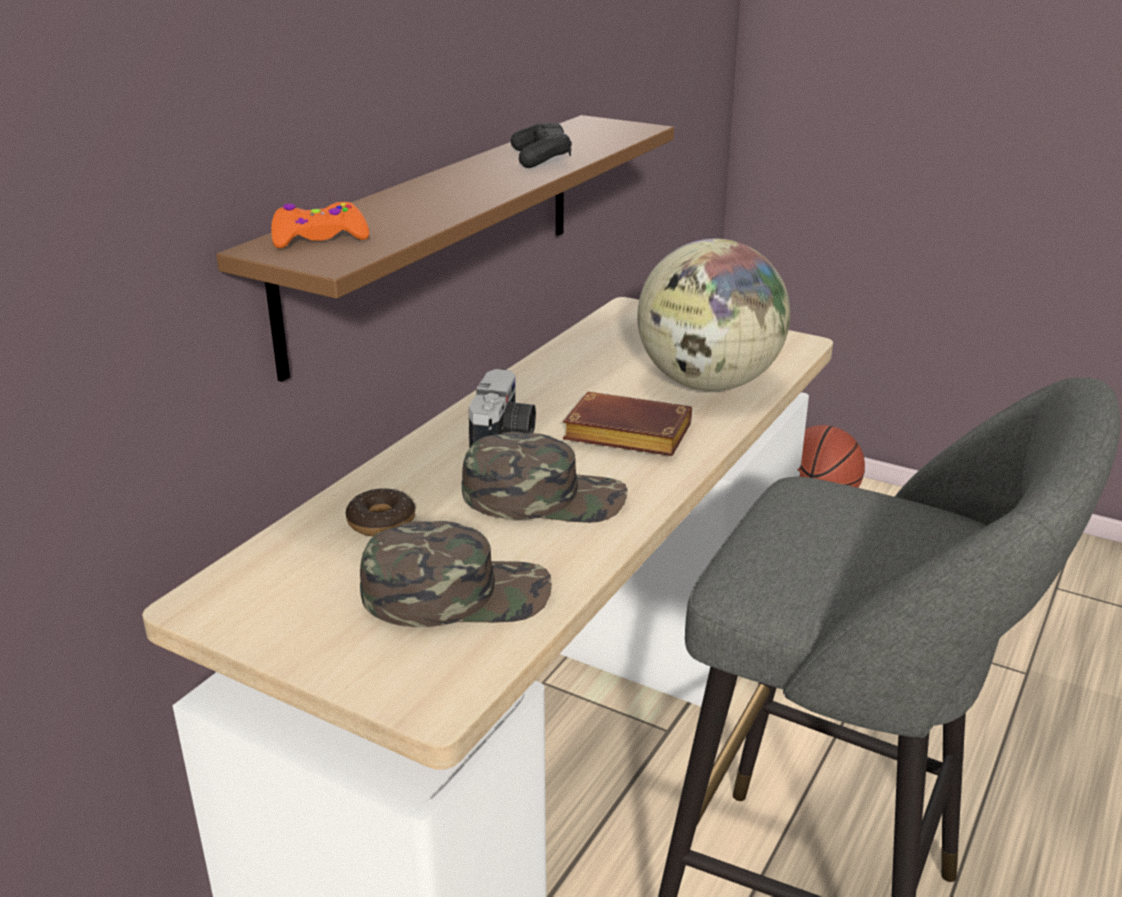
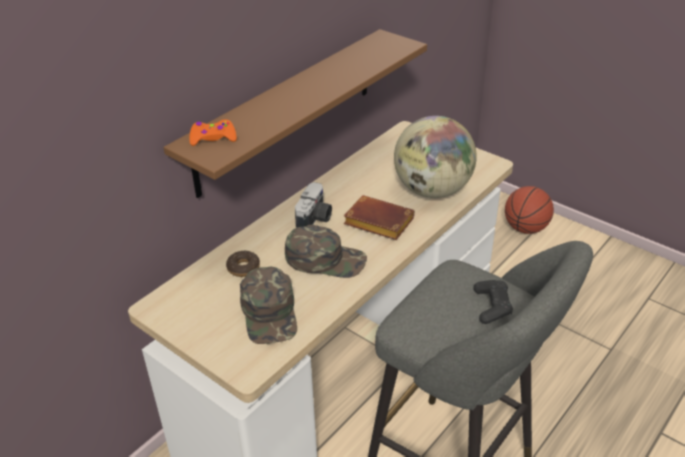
camera: 10 degrees right, 10 degrees up
green cap [360,521,552,627] -> green cap turned 75 degrees clockwise [240,267,297,344]
black game controller [511,123,572,168] -> black game controller moved to [474,280,513,324]

